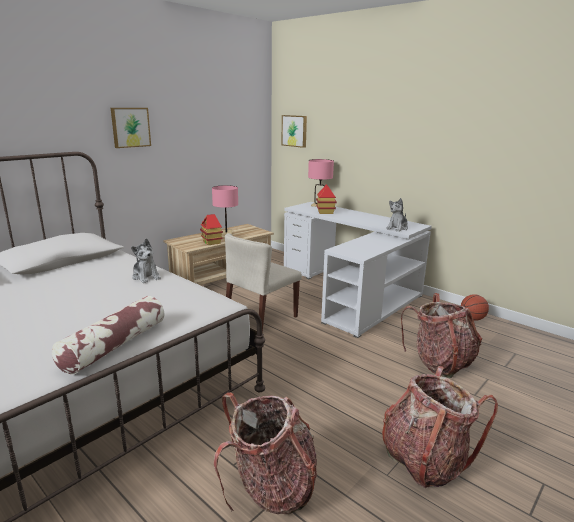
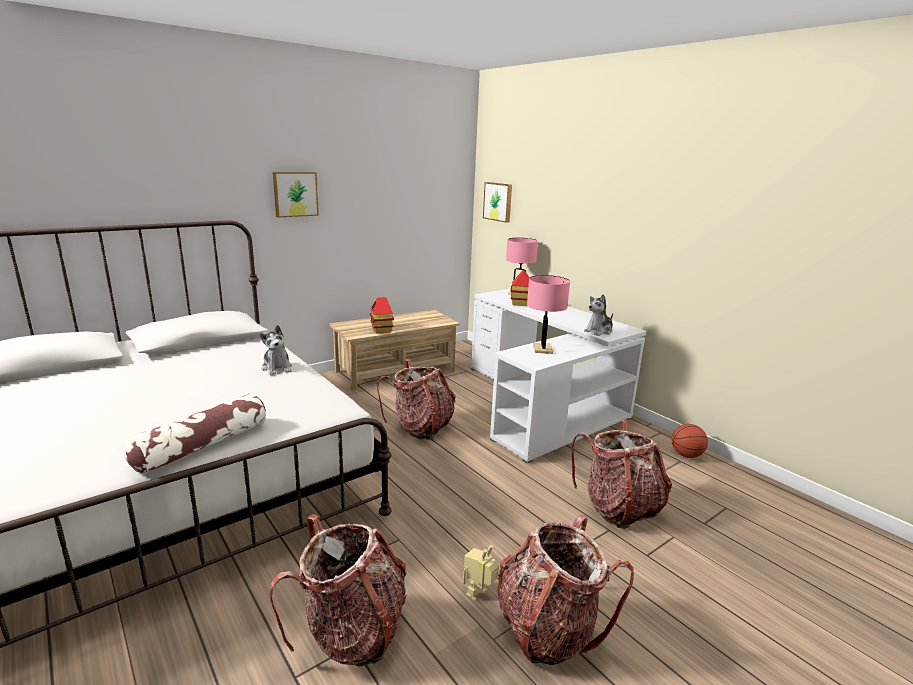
camera: 10 degrees right, 0 degrees up
pink table lamp [212,185,238,235] -> pink table lamp moved to [527,275,570,354]
beige chair [225,233,302,332] -> backpack [377,358,456,440]
none -> toy robot [463,545,499,601]

